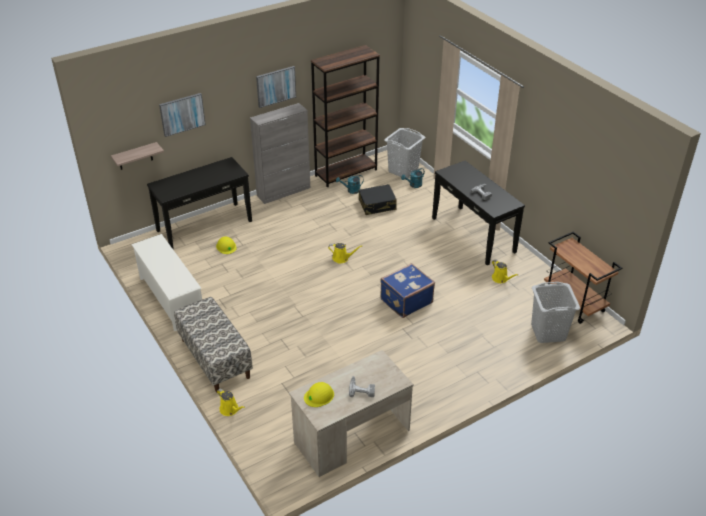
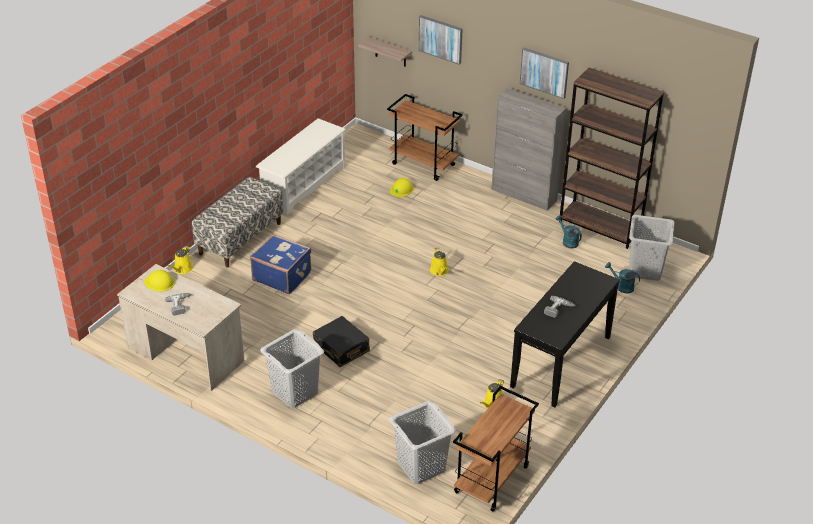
camera: 65 degrees right, 0 degrees up
black console table [147,157,252,249] -> brown cart [387,94,463,181]
black suitcase [359,184,397,215] -> black suitcase moved to [313,316,370,367]
blue suitcase [380,263,435,318] -> blue suitcase moved to [250,234,311,294]
none -> grey laundry basket [260,329,324,408]

